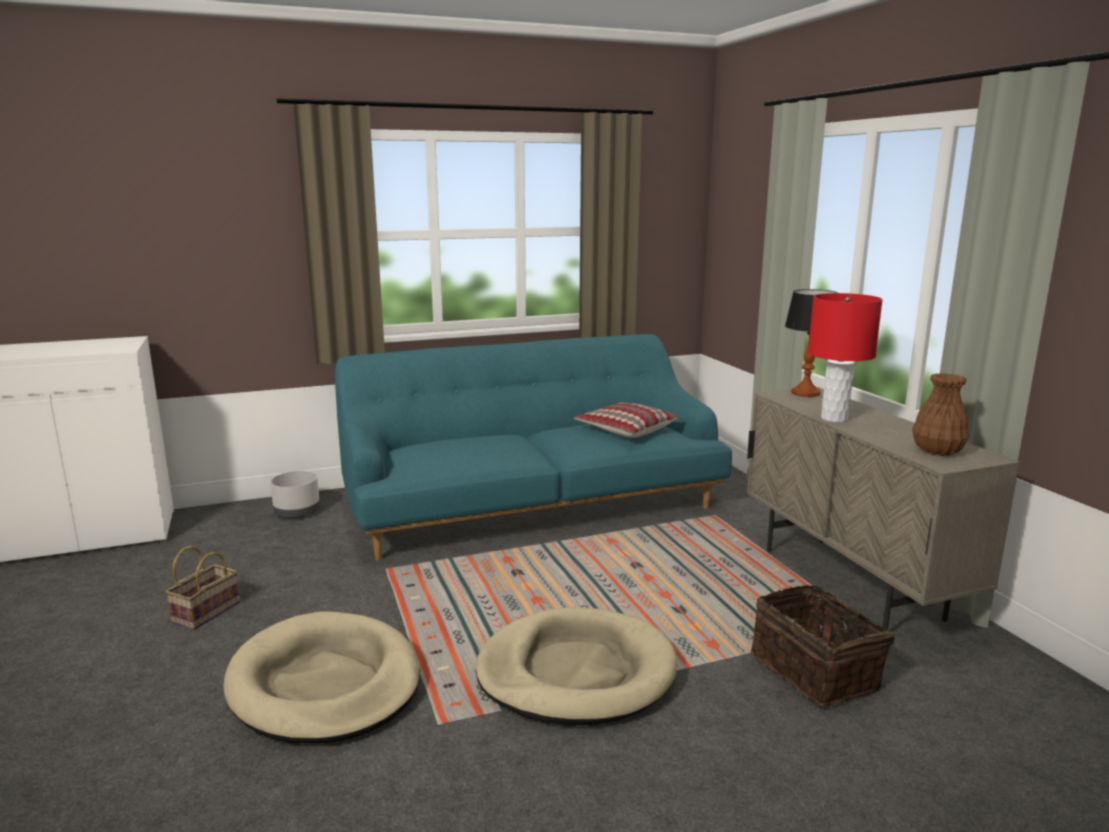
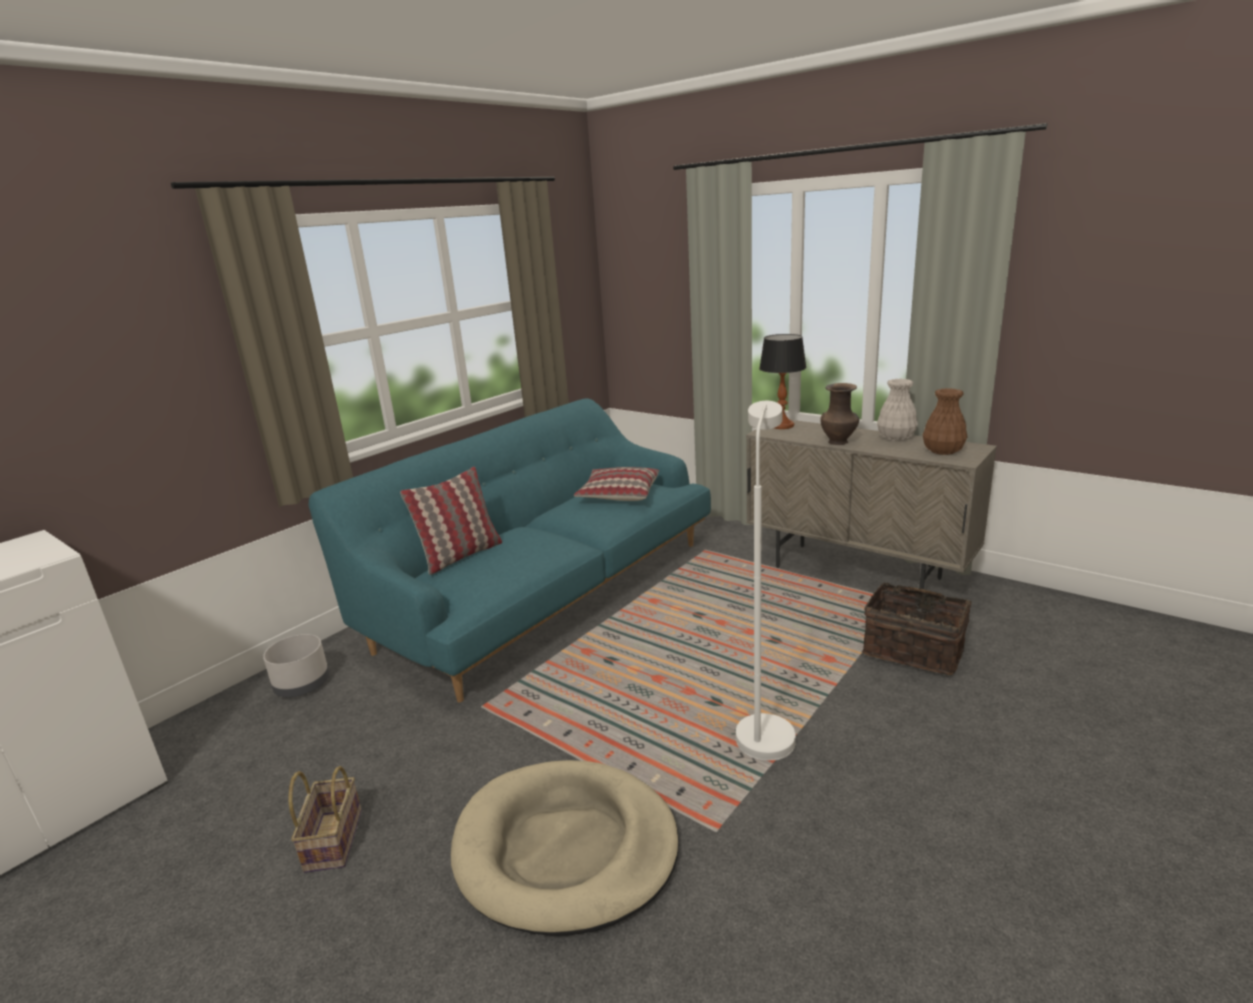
camera: 30 degrees left, 5 degrees up
beige dog bed [475,607,677,725] -> white floor lamp [736,401,796,760]
red table lamp [808,293,883,422] -> brown vase [820,383,859,445]
none -> pillow [400,467,502,575]
none -> white vase [877,379,918,441]

